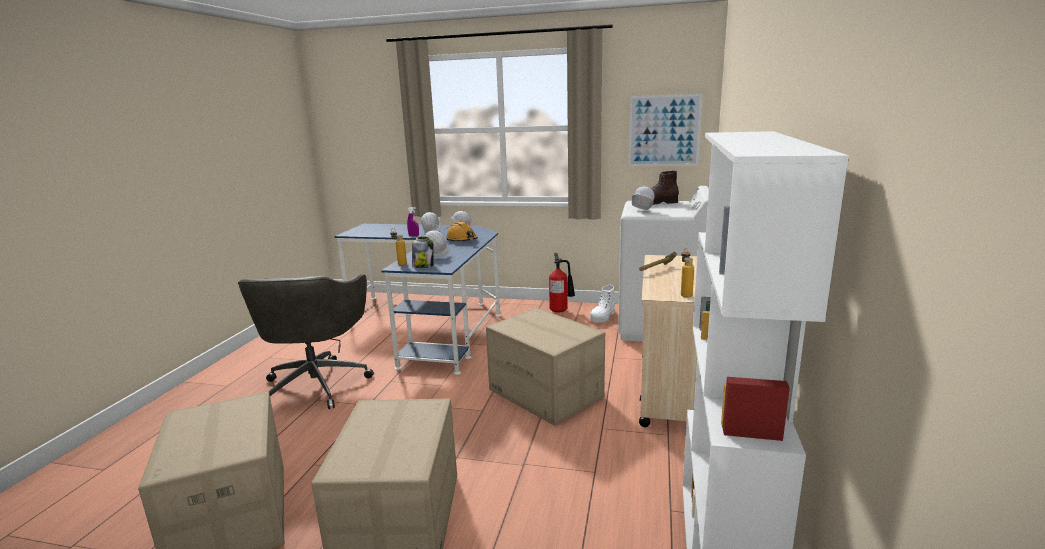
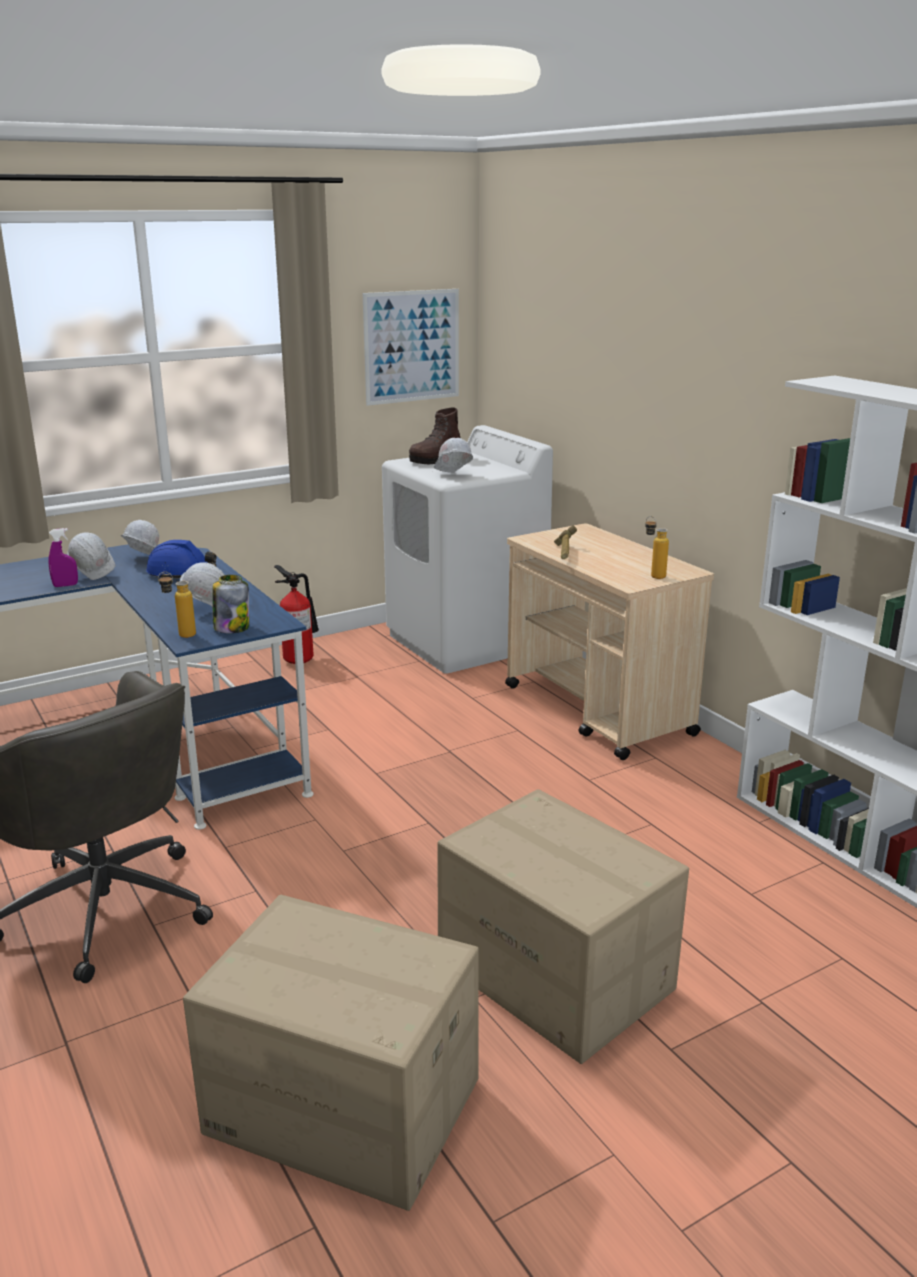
camera: 45 degrees left, 5 degrees up
orange hard hat [446,222,478,242] -> blue hard hat [146,540,217,578]
cardboard box [486,308,605,426] -> none
white boot [590,285,615,323] -> none

